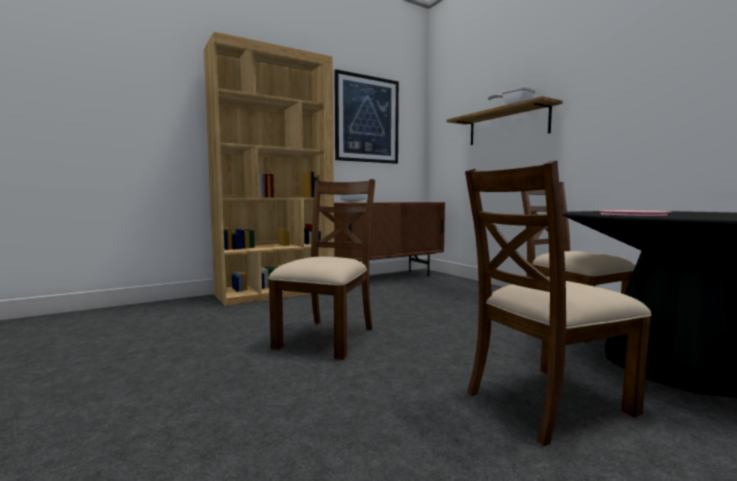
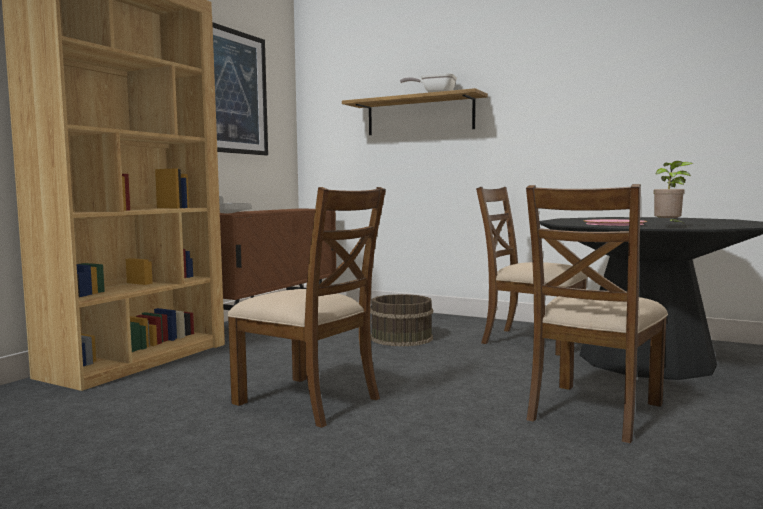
camera: 30 degrees left, 0 degrees up
brown chair [268,179,375,360] -> brown chair turned 135 degrees clockwise [228,187,386,428]
none -> brown bucket [370,294,433,346]
none -> potted plant [653,161,693,225]

